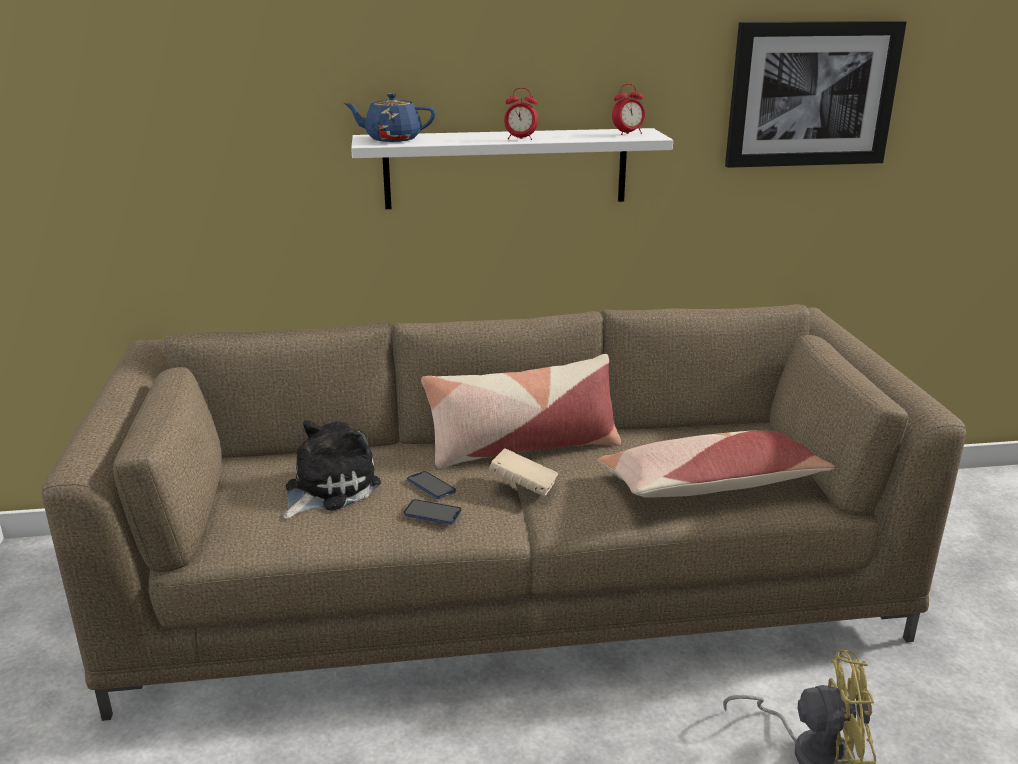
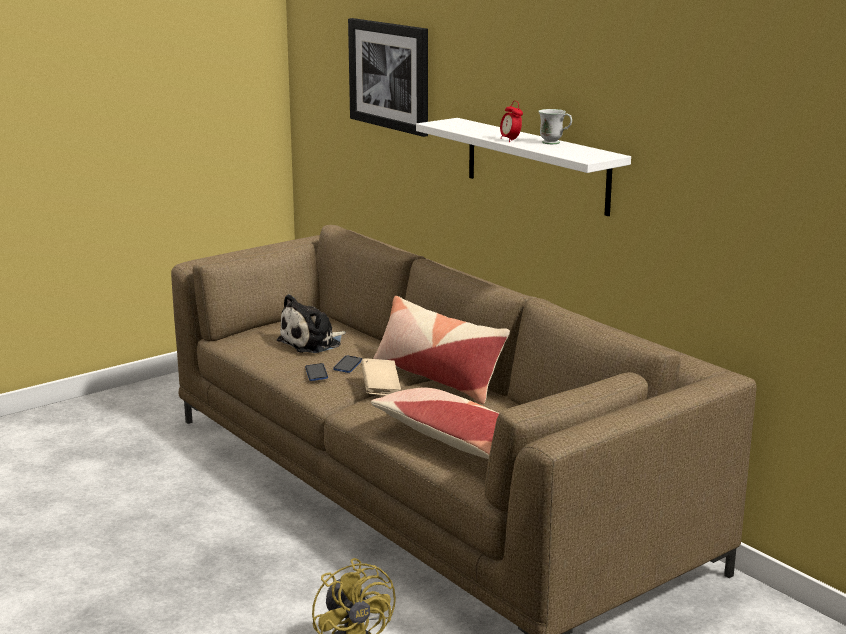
camera: 60 degrees right, 5 degrees down
plush toy [283,420,381,519] -> plush toy turned 135 degrees clockwise [277,294,346,353]
blue teapot [343,93,436,142] -> none
alarm clock [612,84,645,135] -> none
picture [725,21,907,168] -> picture moved to [348,18,428,137]
none -> white mug [538,109,572,144]

